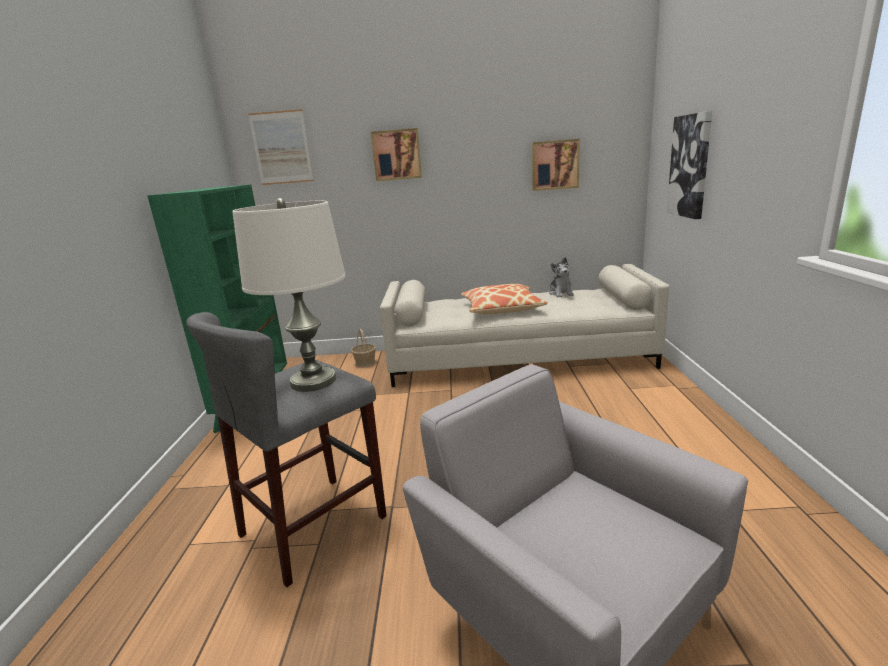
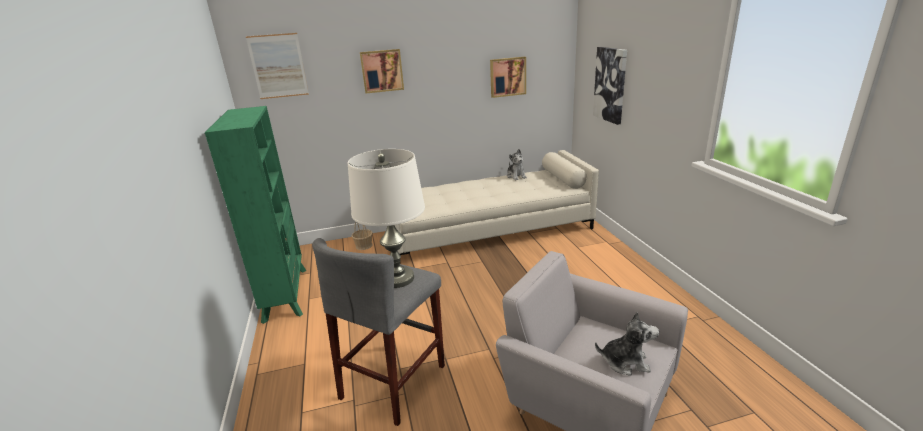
camera: 15 degrees left, 5 degrees up
pillow [461,284,548,314] -> none
none -> plush toy [595,312,659,376]

